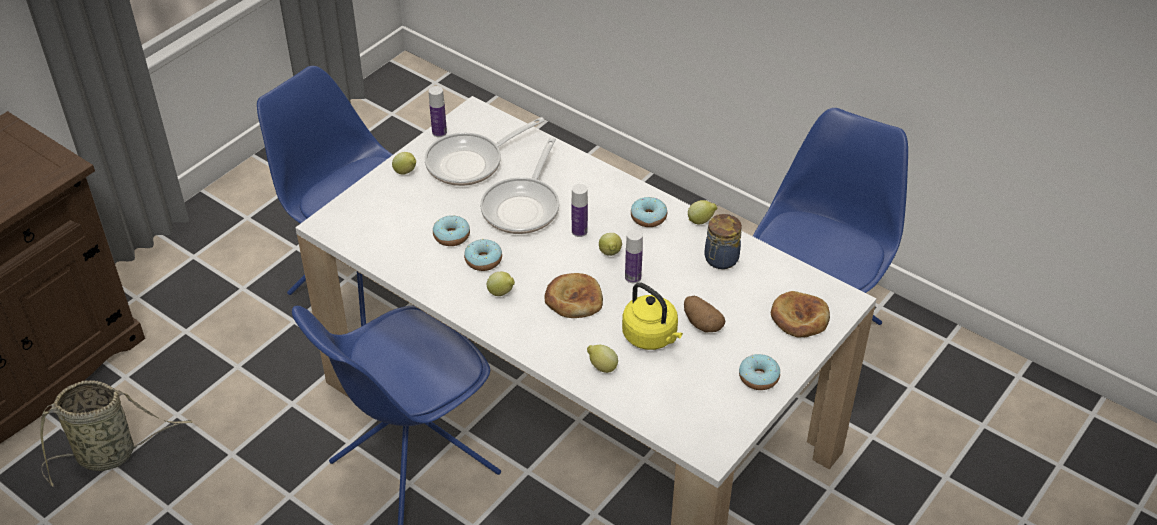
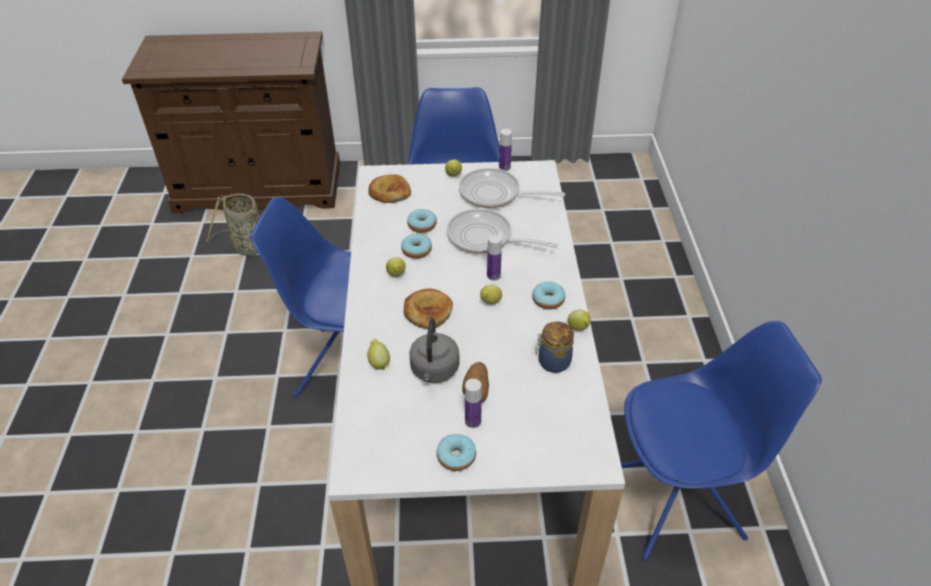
camera: 50 degrees right, 0 degrees up
frying pan [480,137,559,234] -> frying pan turned 45 degrees clockwise [447,209,558,254]
yellow kettle [622,283,683,350] -> grey kettle [409,318,460,383]
bottle [625,229,643,283] -> bottle moved to [465,379,482,428]
bread [771,291,830,338] -> bread moved to [368,174,411,203]

